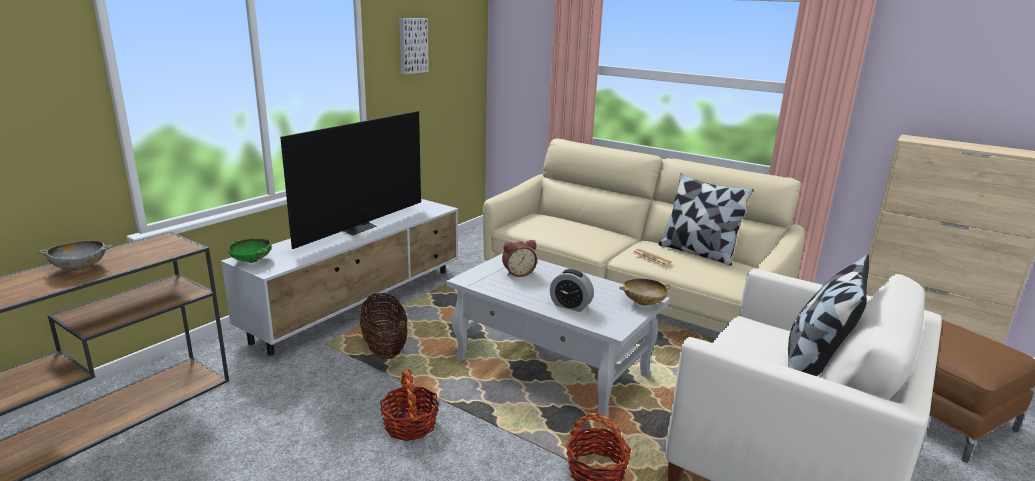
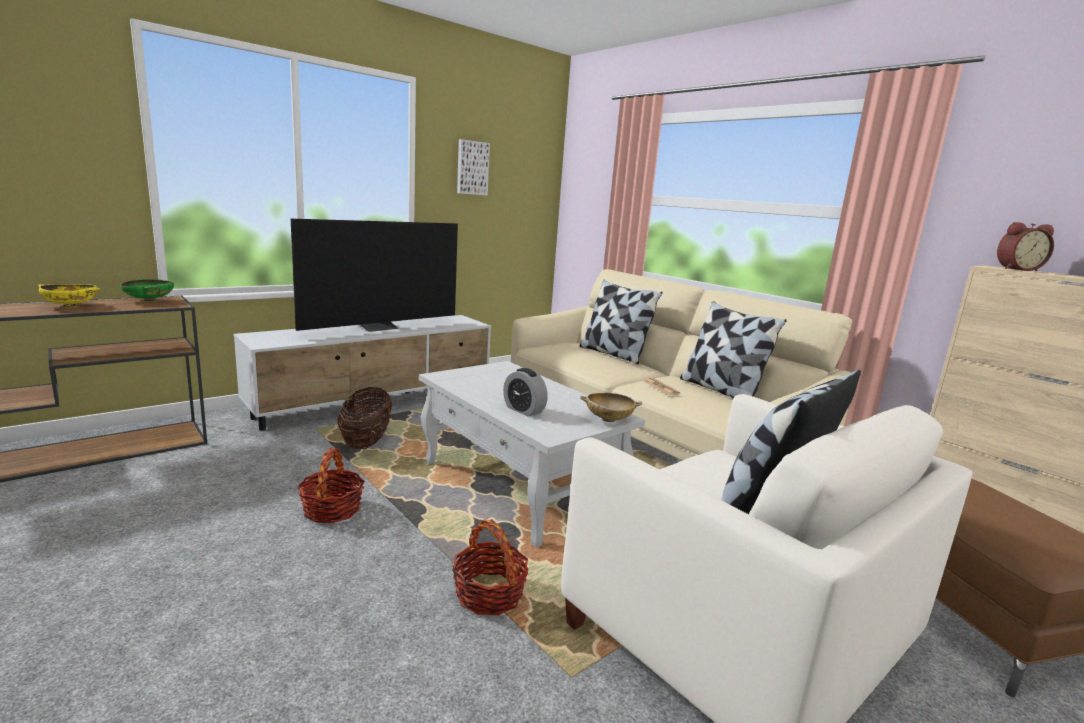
camera: 15 degrees right, 5 degrees down
grey bowl [39,240,112,271] -> yellow bowl [38,284,100,307]
green bowl [228,239,272,263] -> green bowl moved to [120,278,174,301]
alarm clock [502,240,537,277] -> alarm clock moved to [997,222,1054,271]
none -> pillow [580,279,663,364]

